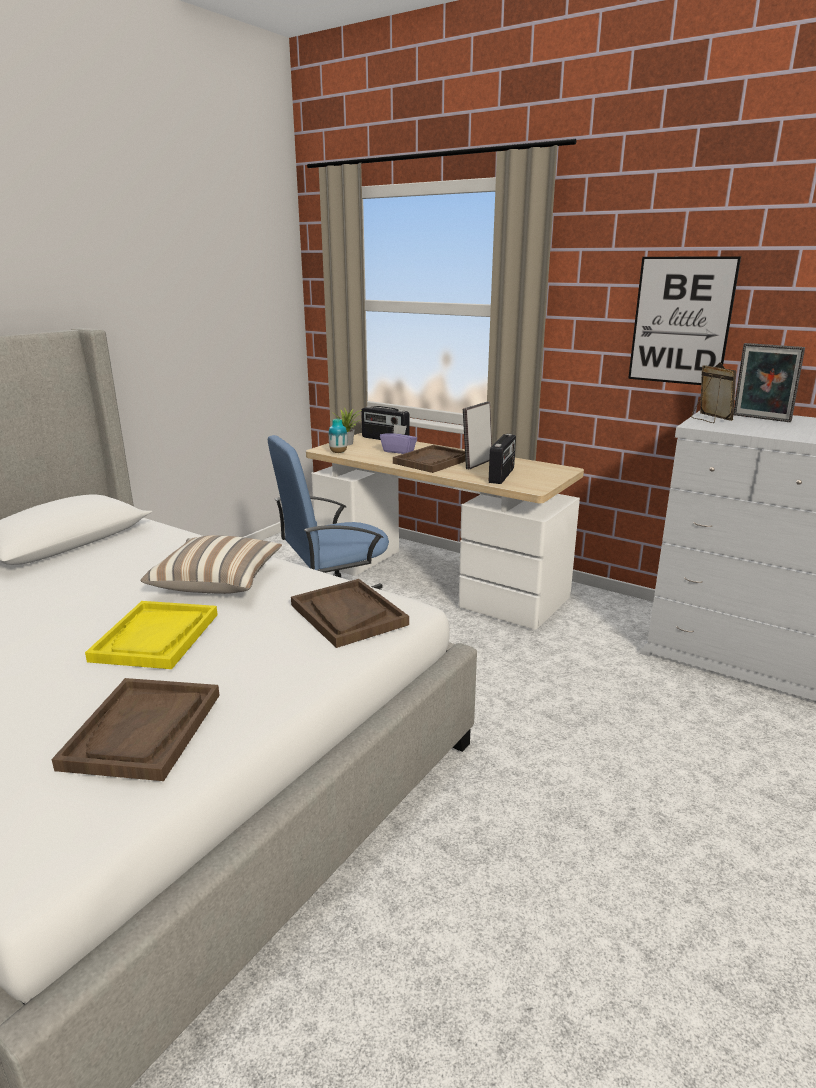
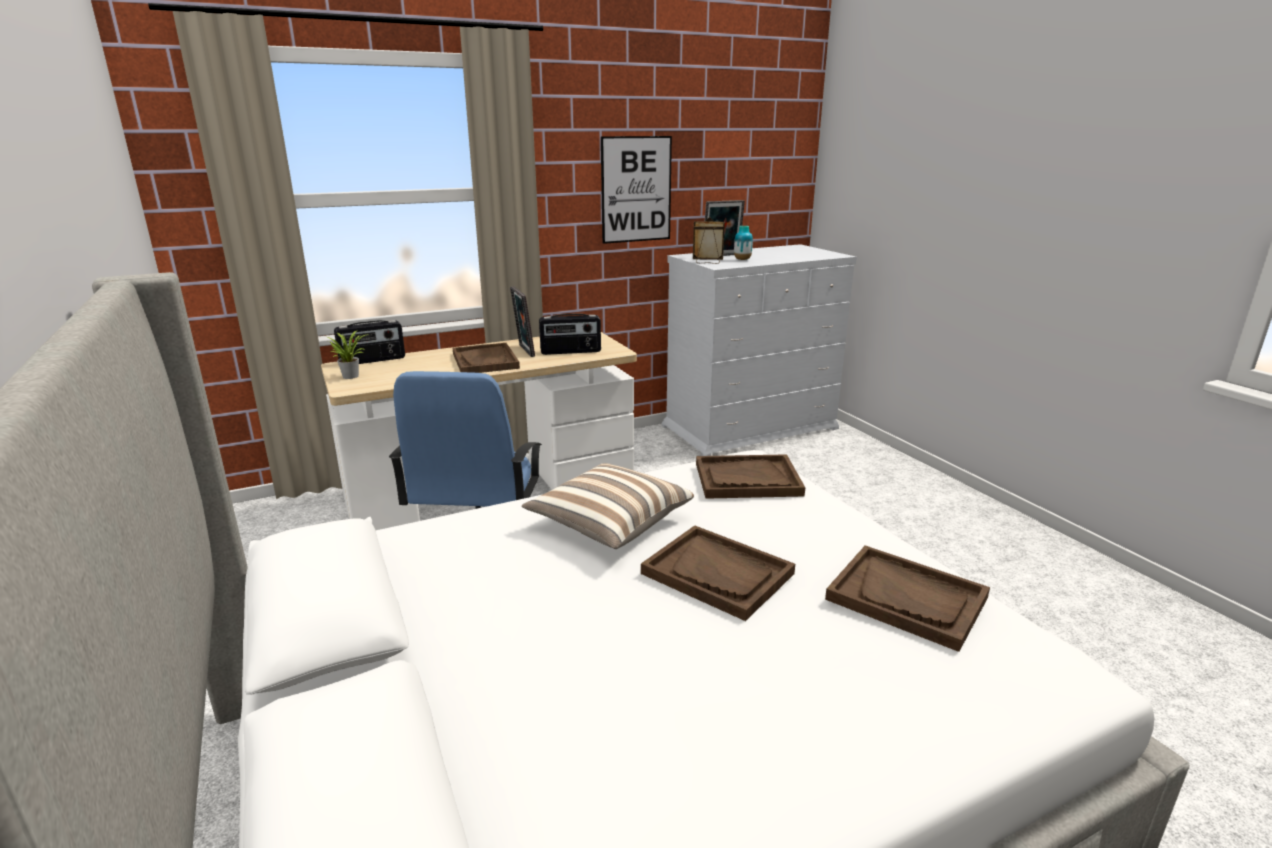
camera: 60 degrees left, 0 degrees up
yellow tray [85,601,218,669] -> brown tray [641,525,795,621]
vase [329,419,347,453] -> vase moved to [734,226,753,260]
purple tissue box [380,425,417,454] -> none
radio [489,434,516,484] -> radio turned 120 degrees clockwise [539,314,601,355]

